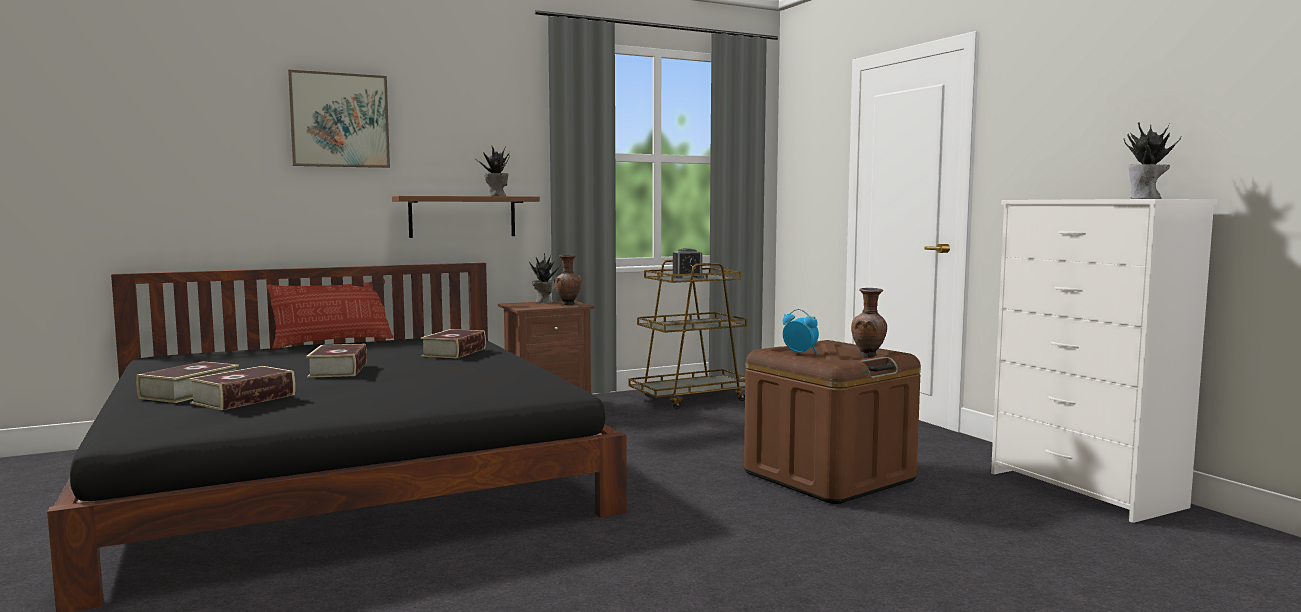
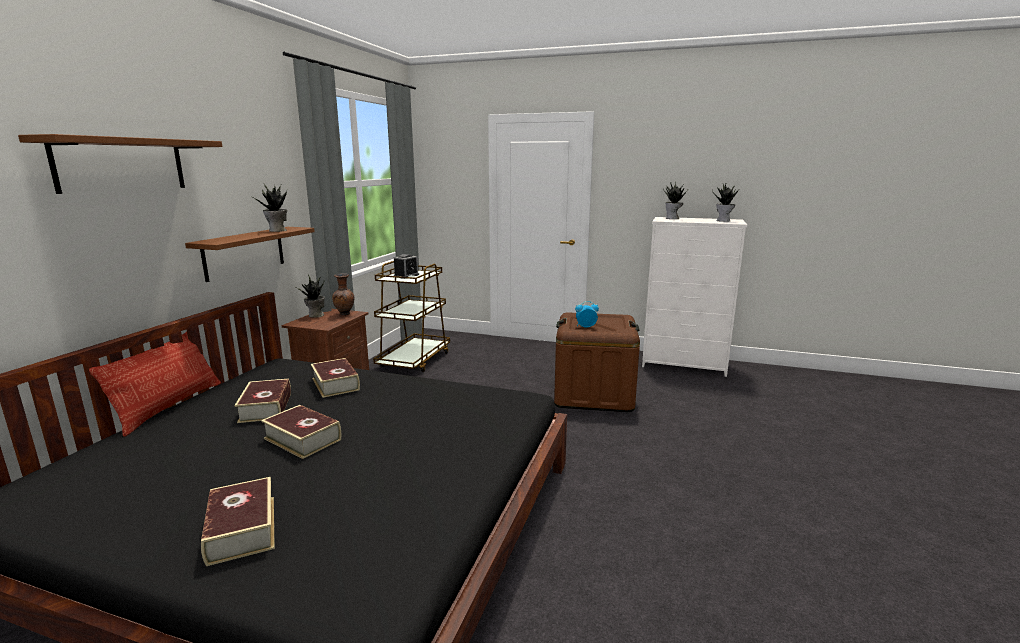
camera: 45 degrees left, 10 degrees up
book [189,366,295,410] -> book moved to [234,379,291,423]
picture [288,70,390,168] -> brown shelf [18,134,222,194]
brown vase [851,288,887,357] -> none
none -> potted plant [663,182,688,219]

